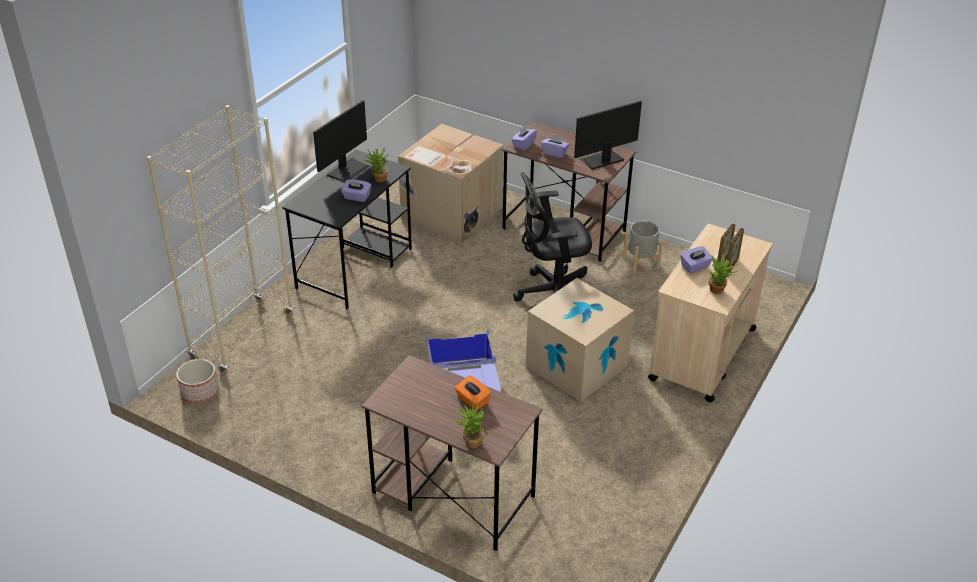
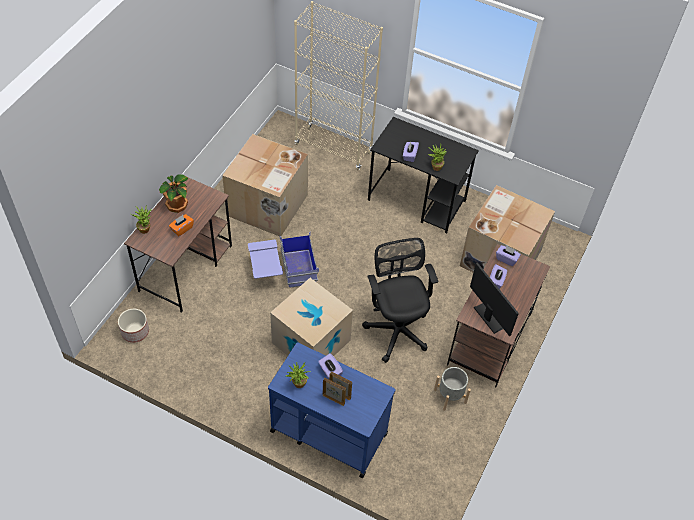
camera: 85 degrees right, 15 degrees up
planter [176,359,219,404] -> planter moved to [118,309,149,343]
monitor [313,100,370,183] -> none
beige cart [648,224,772,402] -> blue cart [268,342,396,478]
none -> potted plant [159,174,188,213]
none -> cardboard box [222,134,308,237]

